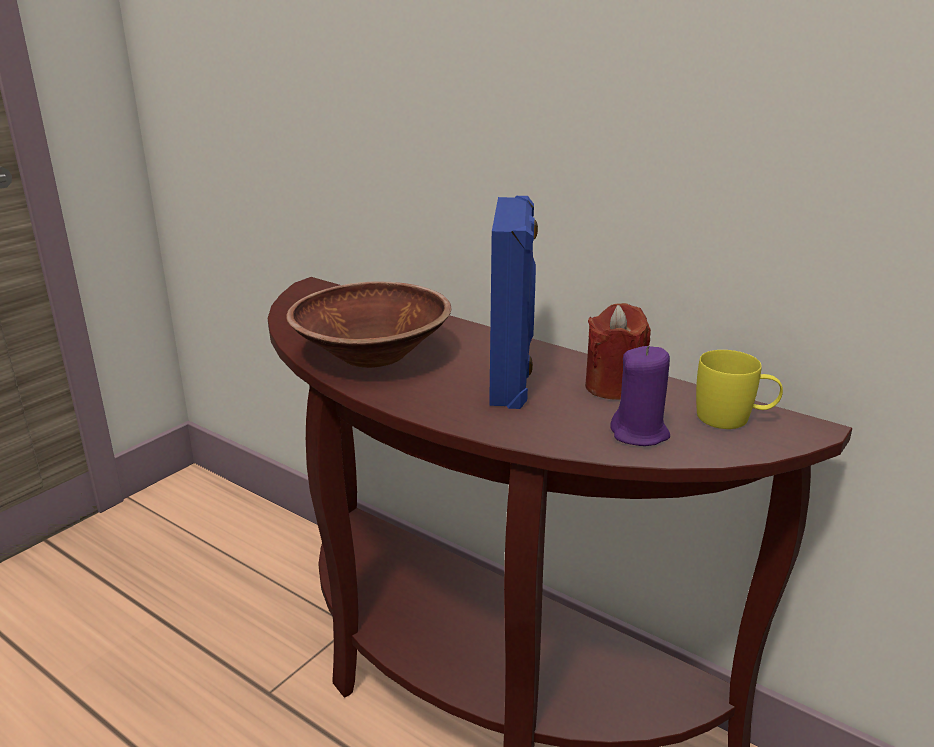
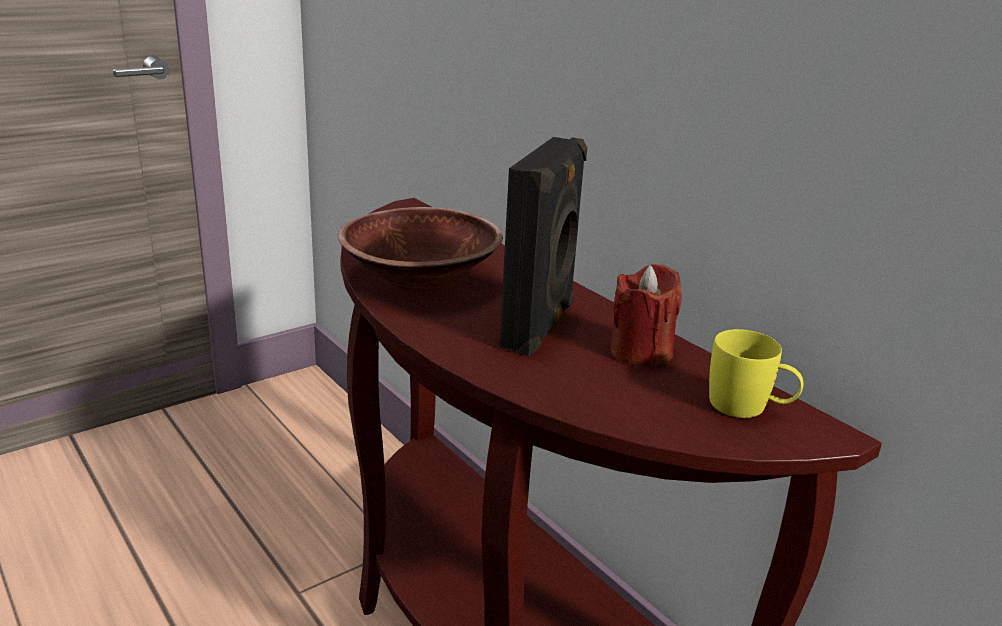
camera: 15 degrees right, 0 degrees up
blue speaker [489,196,538,409] -> black speaker [499,137,587,356]
purple candle [610,346,670,446] -> none

